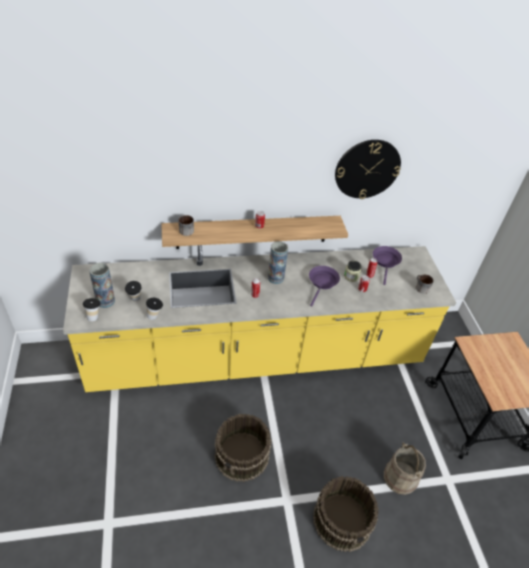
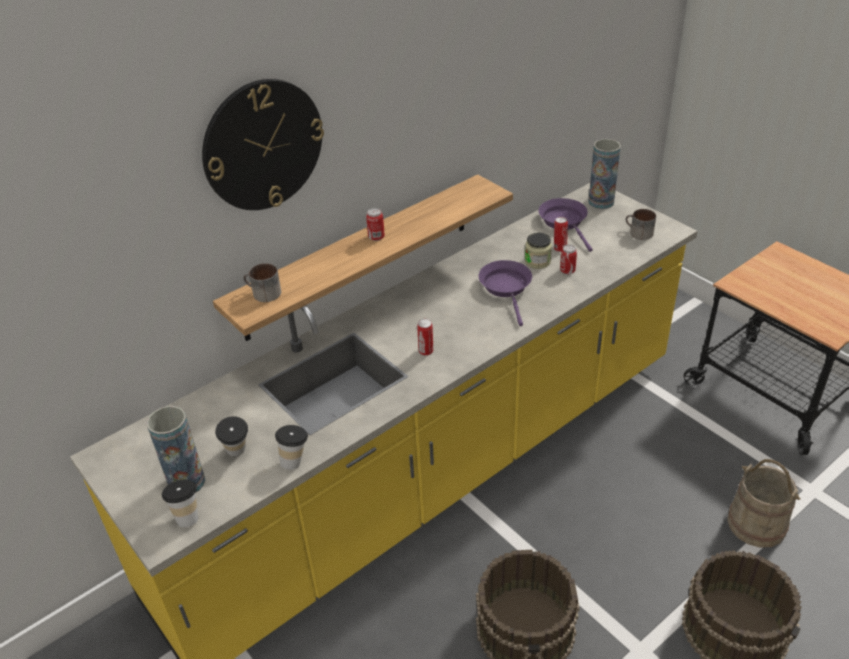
camera: 25 degrees left, 5 degrees down
vase [268,241,288,284] -> vase moved to [588,139,621,209]
wall clock [335,140,401,199] -> wall clock moved to [202,79,324,210]

